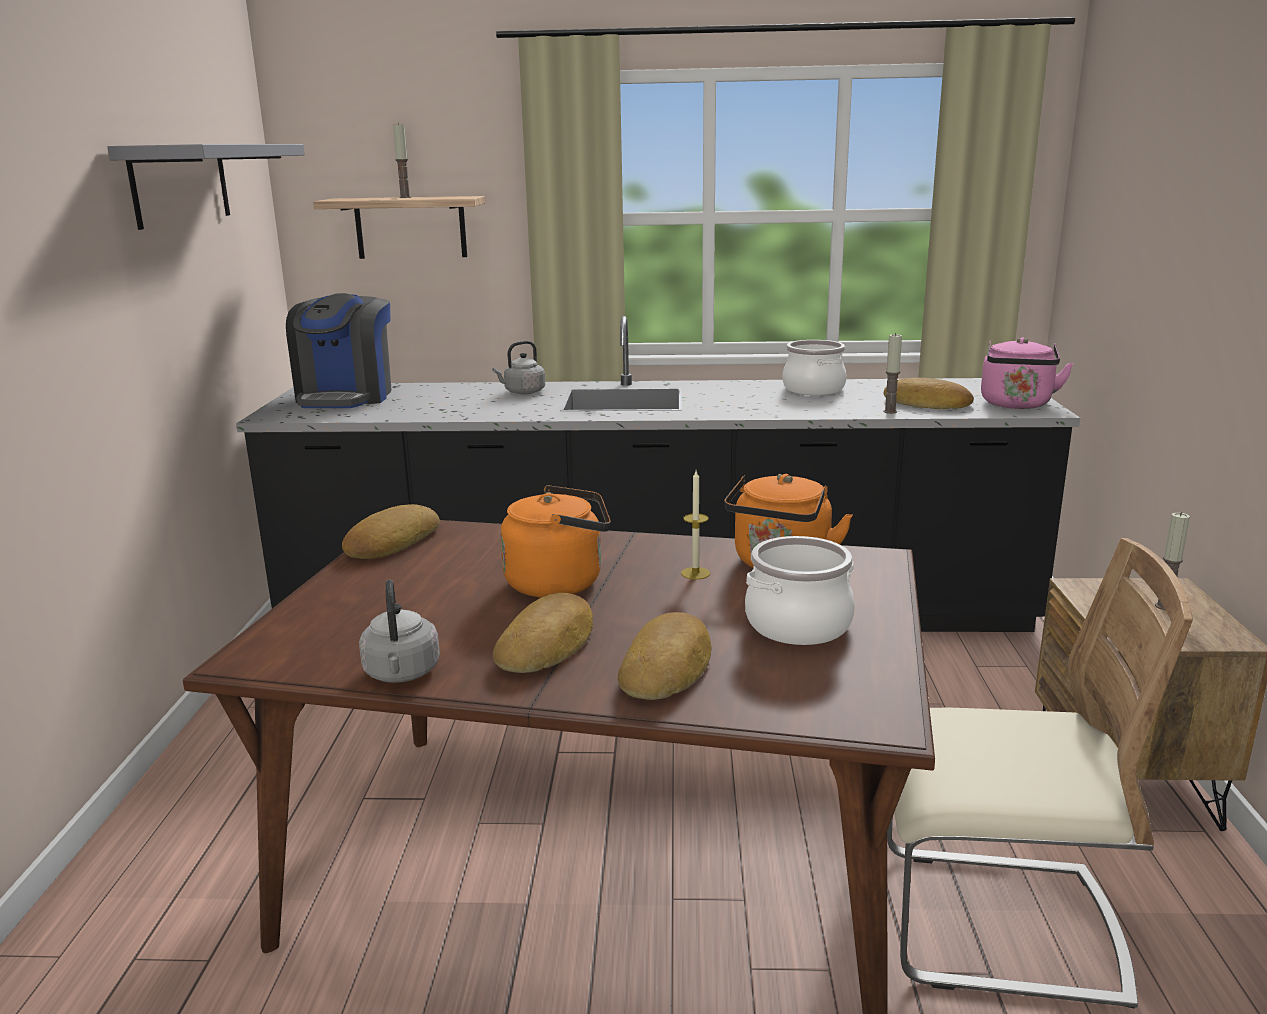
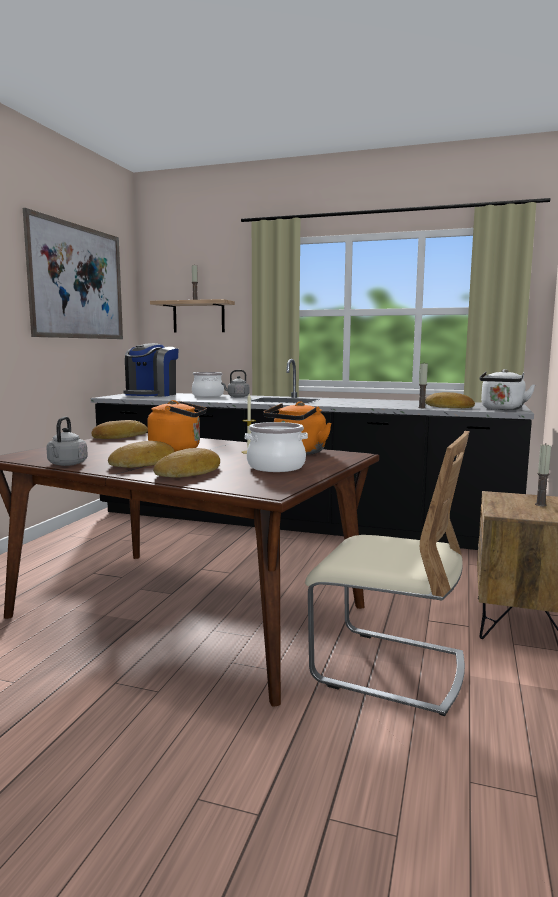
camera: 15 degrees right, 10 degrees down
grey shelf [107,144,305,230] -> picture [23,208,123,339]
cooking pot [783,340,847,395] -> cooking pot moved to [192,372,224,397]
pink kettle [981,337,1074,409] -> white kettle [480,369,536,410]

